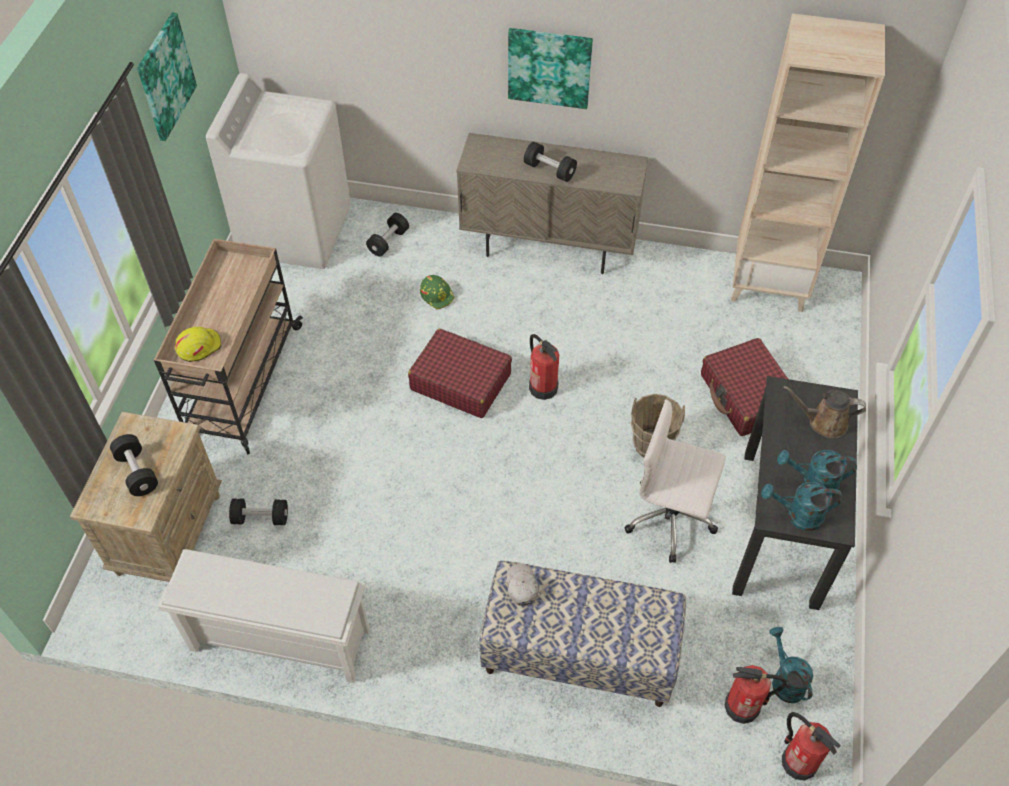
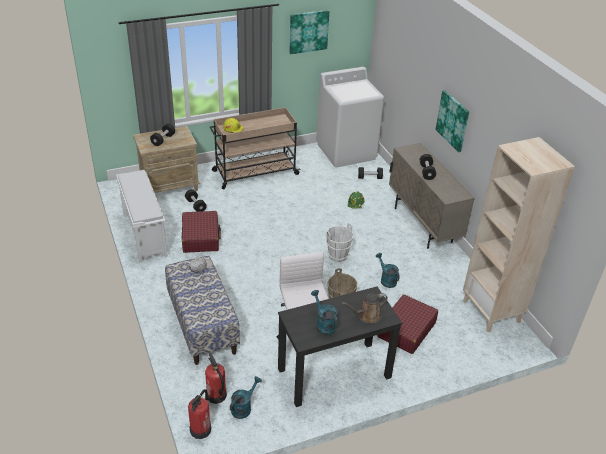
camera: 55 degrees right, 15 degrees down
red suitcase [408,329,512,418] -> red suitcase moved to [181,211,221,253]
fire extinguisher [529,334,559,400] -> white bucket [326,223,354,262]
turquoise watering can [761,482,842,531] -> turquoise watering can moved to [376,253,400,288]
brown watering can [783,386,866,438] -> brown watering can turned 90 degrees counterclockwise [342,293,388,323]

